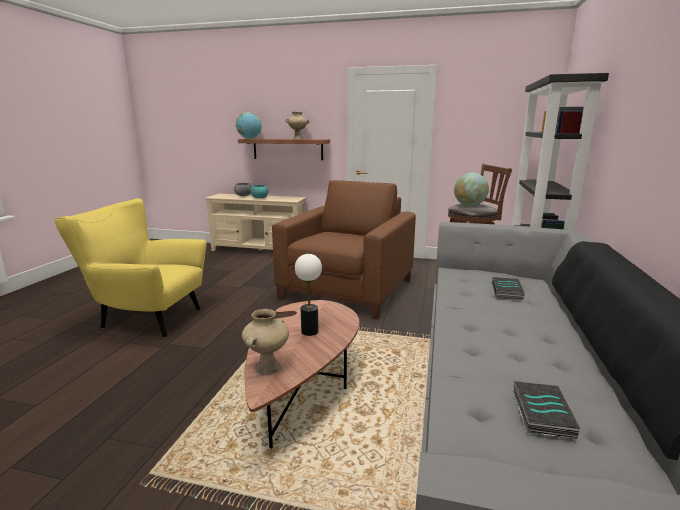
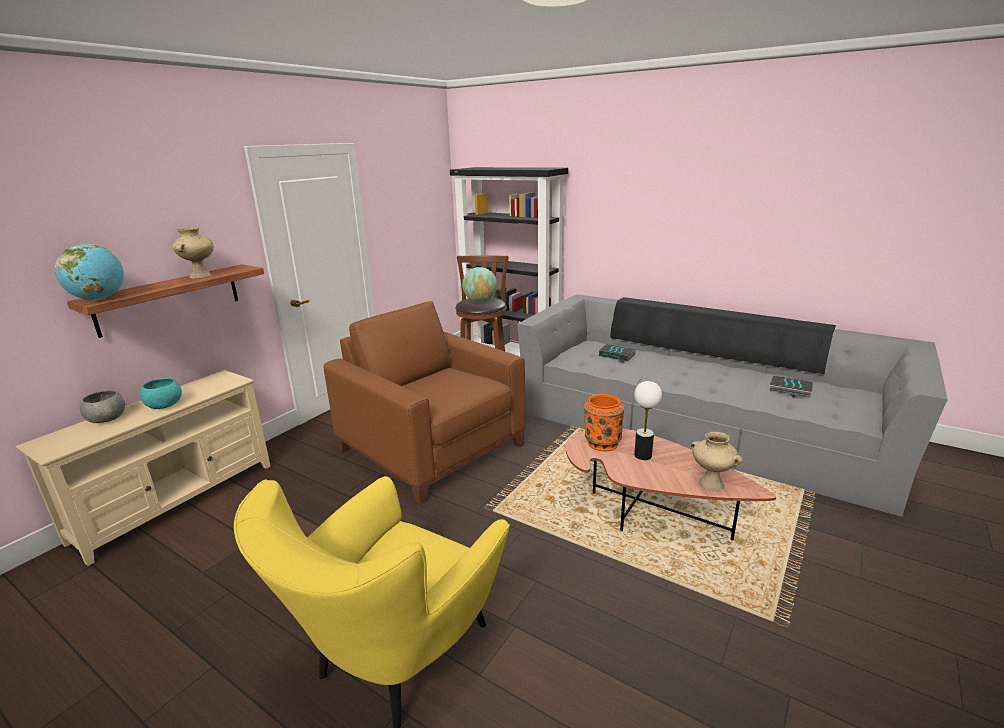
camera: 70 degrees left, 5 degrees up
none -> orange vase [584,394,624,451]

